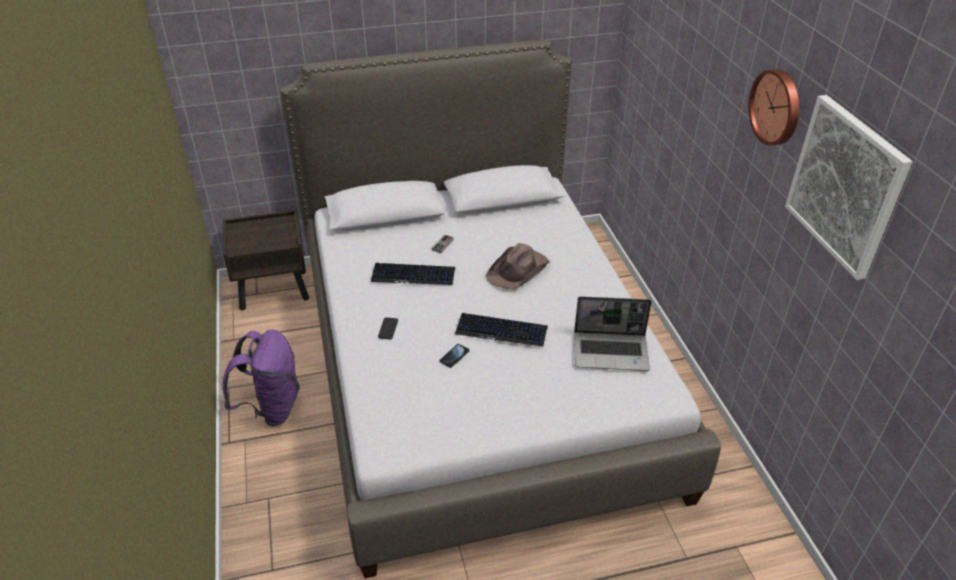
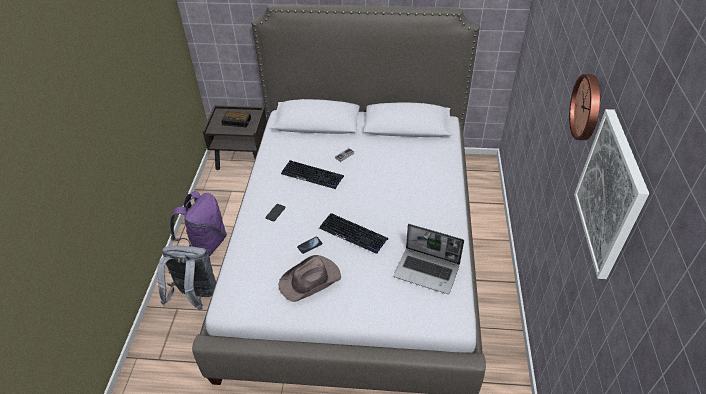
camera: 20 degrees right, 5 degrees up
brown hat [486,243,550,290] -> brown hat moved to [278,255,341,302]
none -> grey backpack [157,245,216,310]
none -> alarm clock [221,112,251,127]

